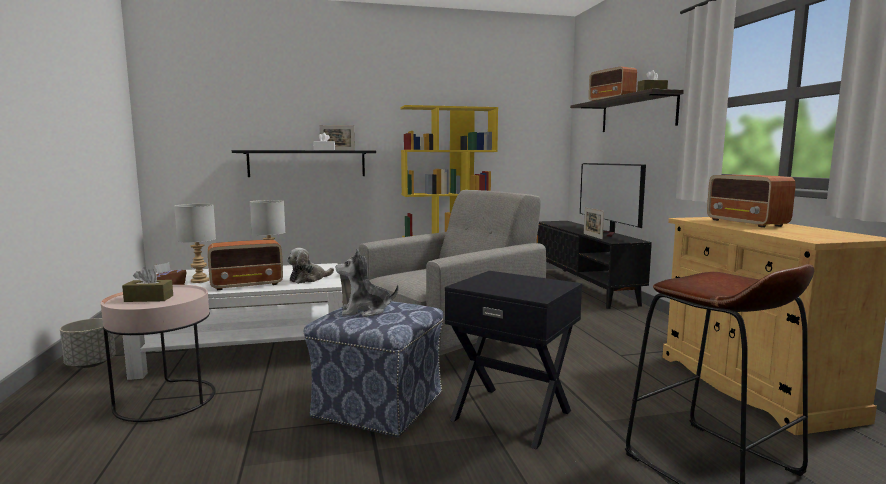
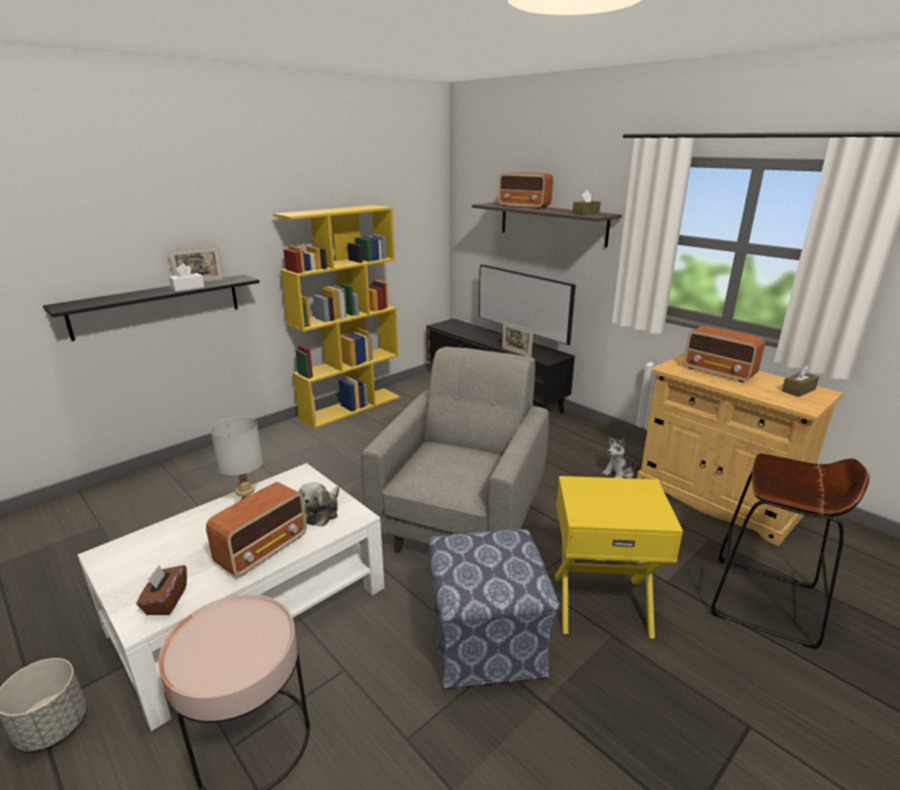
camera: 30 degrees left, 15 degrees up
brown tissue box [122,267,173,302] -> brown tissue box moved to [782,365,819,397]
grey table lamp [174,204,216,283] -> none
plush toy [336,249,399,317] -> plush toy moved to [602,437,635,478]
black side table [445,271,582,449] -> yellow side table [555,476,683,639]

